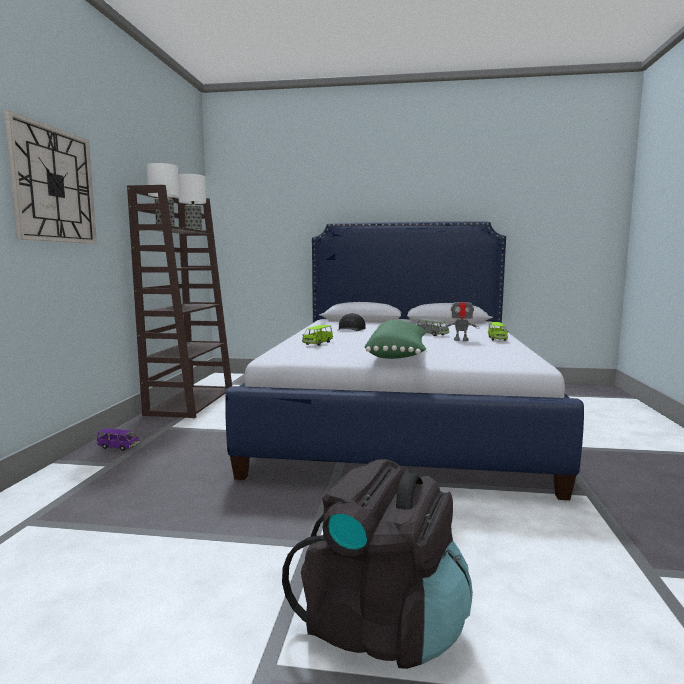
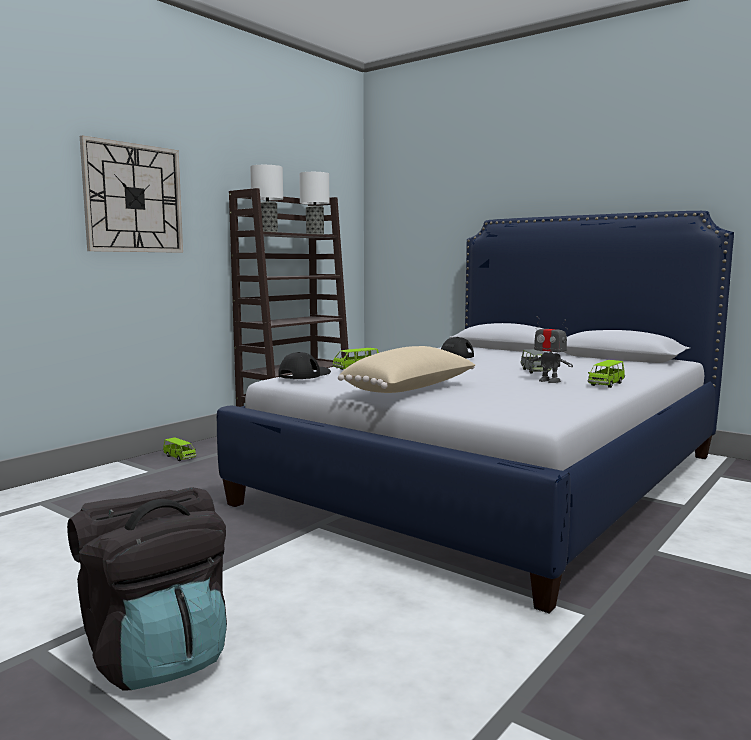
camera: 30 degrees right, 0 degrees up
purple toy car [96,428,140,451] -> green toy car [163,437,197,461]
green pillow [365,320,427,359] -> beige pillow [338,346,475,393]
none -> black cap [278,352,331,379]

